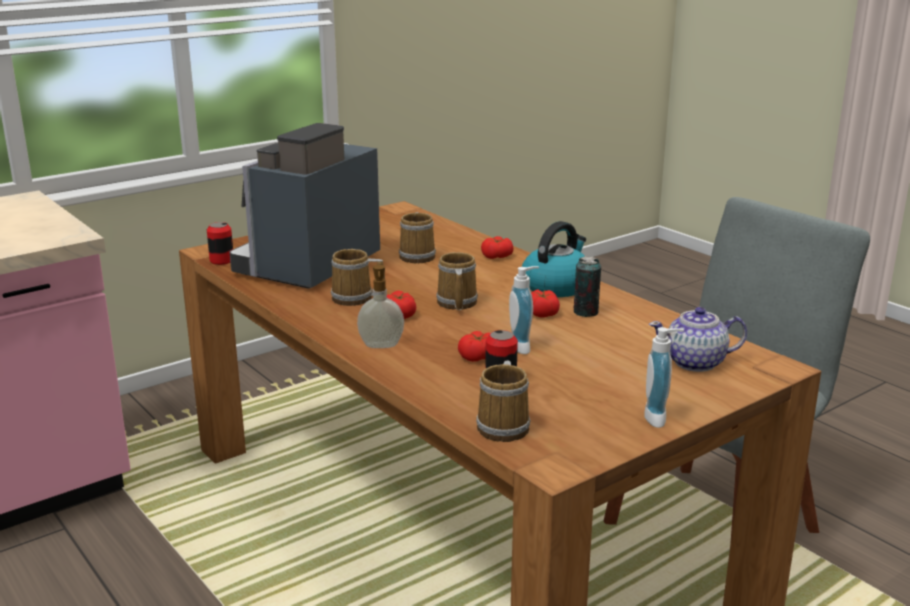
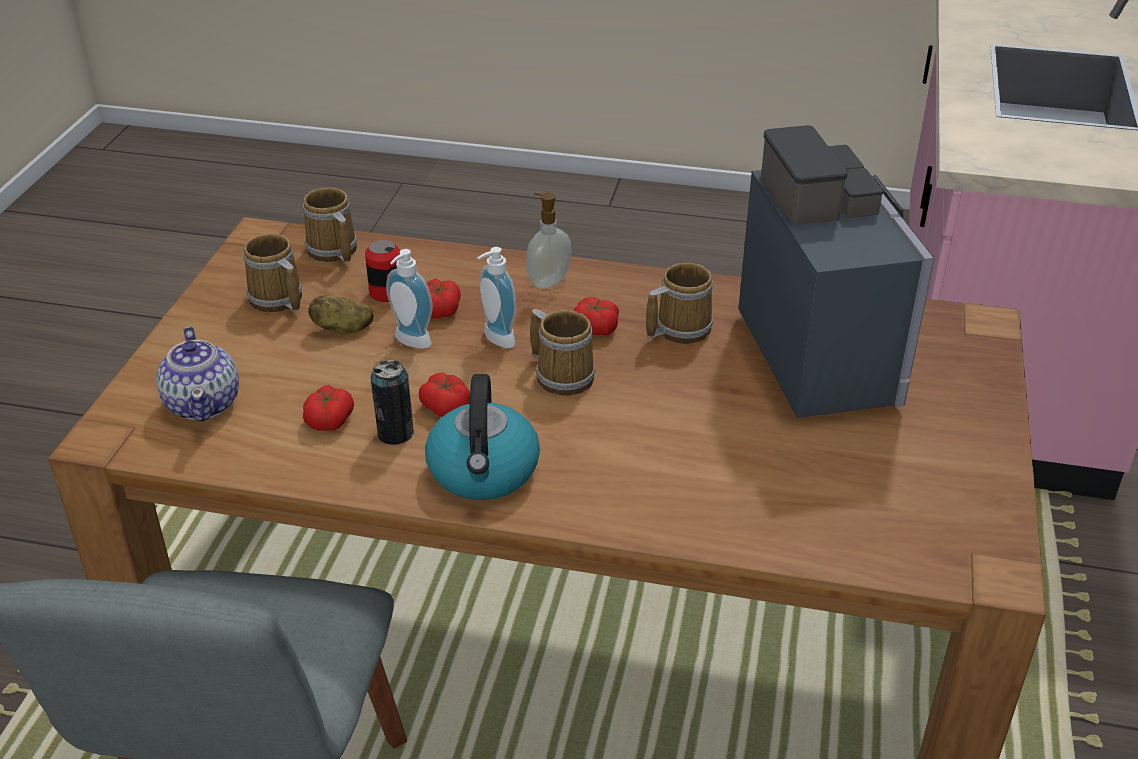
camera: 140 degrees right, 15 degrees up
can [207,222,233,265] -> none
mug [399,212,436,263] -> mug moved to [243,234,302,312]
tomato [481,236,514,259] -> tomato moved to [303,385,354,431]
soap dispenser [644,327,684,428] -> soap dispenser moved to [477,247,516,348]
teapot [649,307,747,372] -> teapot turned 120 degrees clockwise [156,327,239,421]
none -> potato [308,295,374,334]

